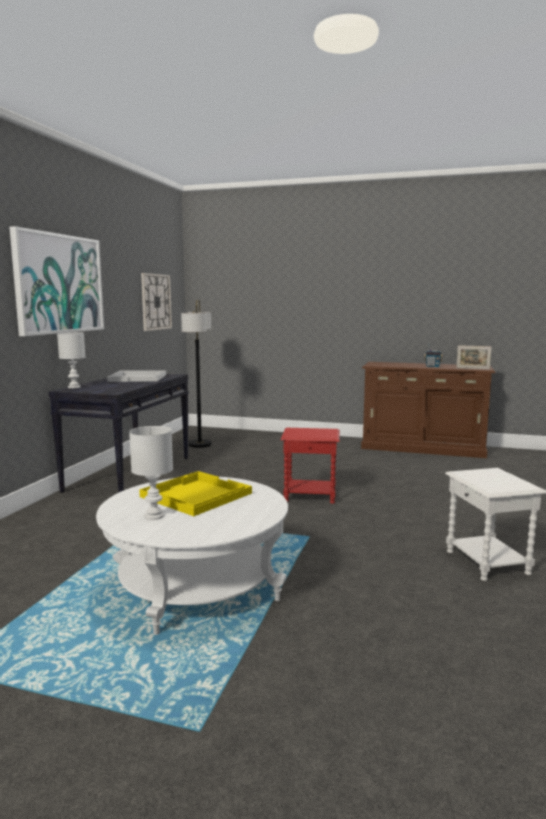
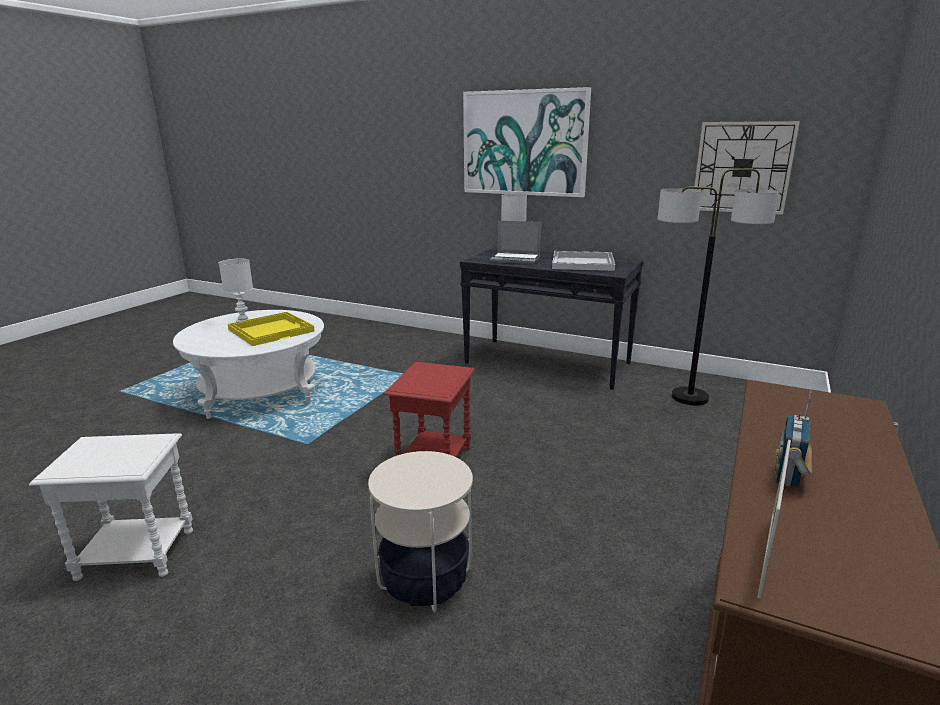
camera: 100 degrees right, 10 degrees up
none -> beige side table [368,451,473,612]
none -> laptop [490,220,541,265]

